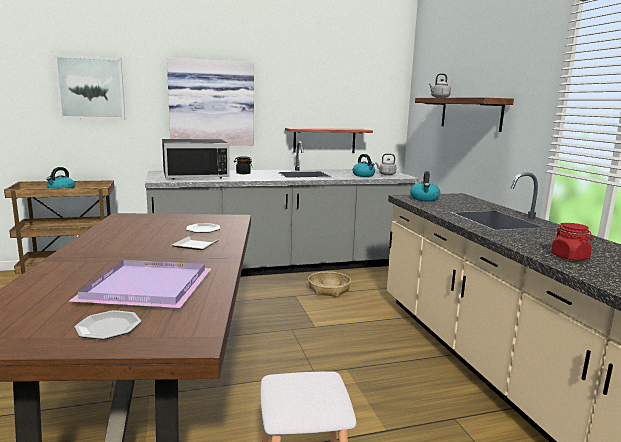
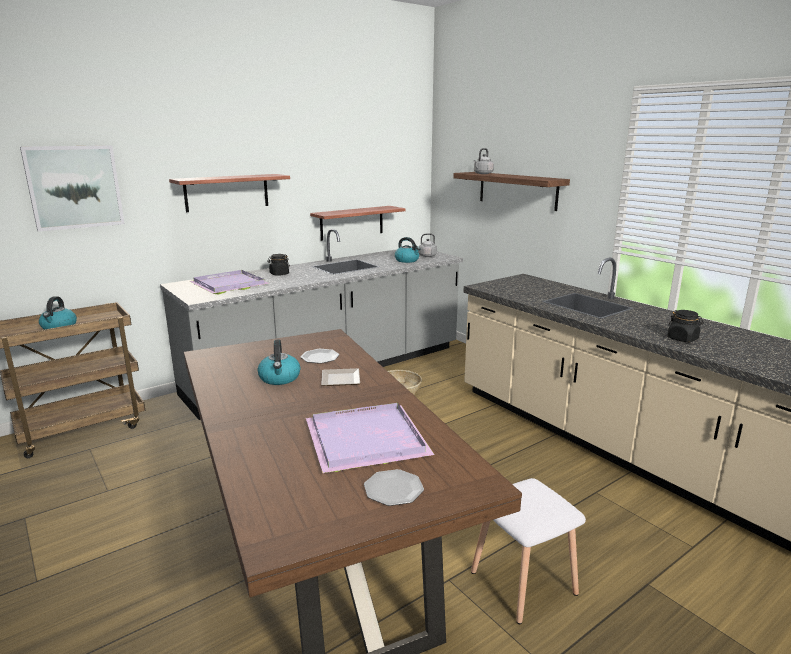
camera: 20 degrees left, 5 degrees up
black microwave [162,139,230,180] -> purple tray [189,270,269,294]
picture [167,57,254,145] -> shelf [169,174,290,212]
kettle [410,171,440,201] -> kettle moved to [258,340,301,385]
red jar [551,223,593,260] -> black jar [667,310,704,342]

